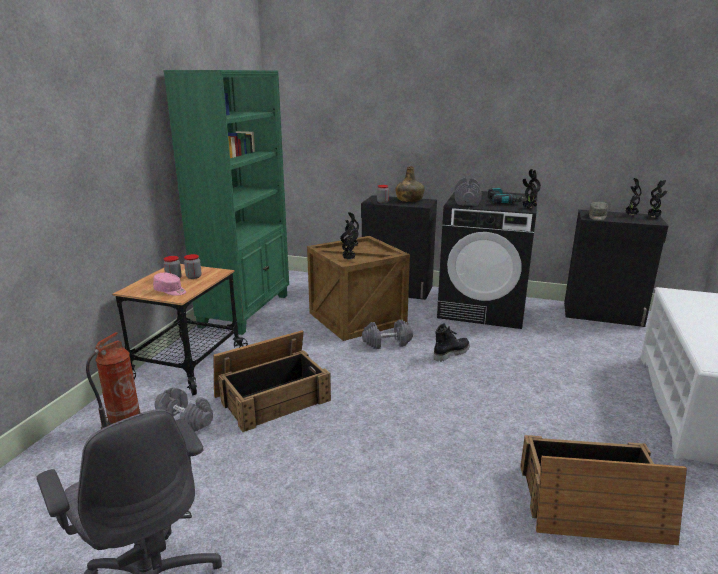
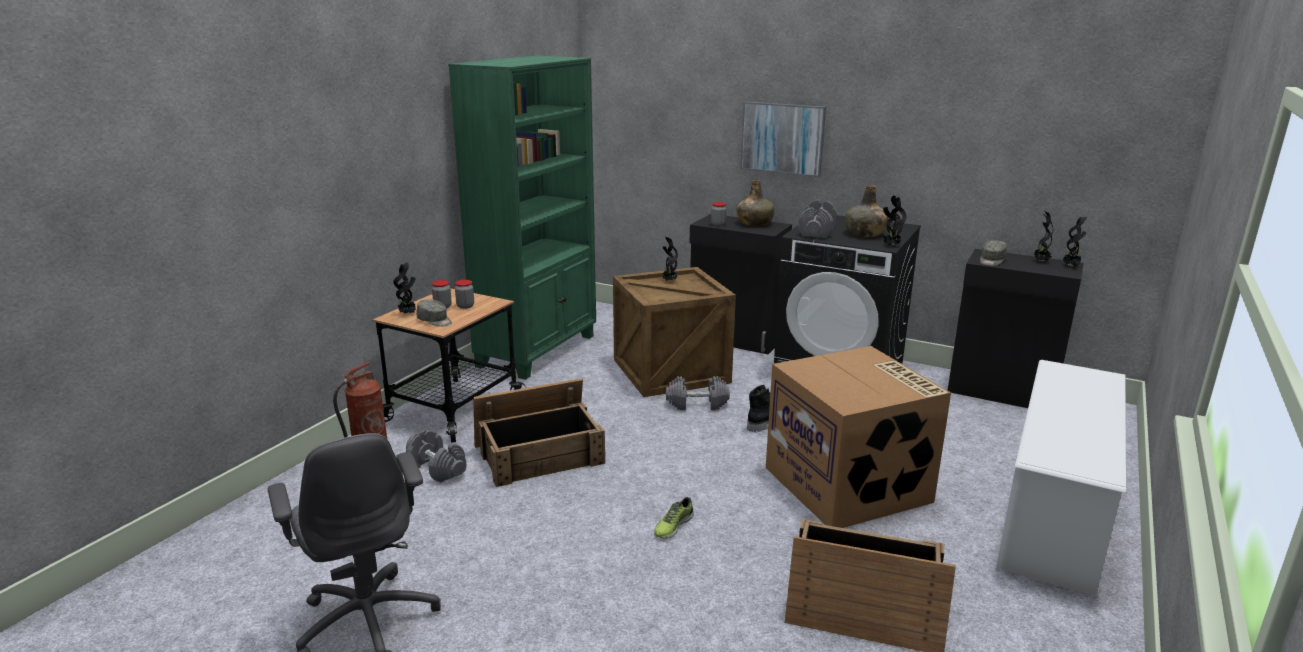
camera: 10 degrees right, 0 degrees up
pink cap [153,273,186,296] -> grey cap [417,299,452,327]
potted plant [340,222,358,260] -> potted plant moved to [394,262,416,314]
power drill [488,188,525,204] -> green bottle [845,185,888,238]
none -> shoe [654,497,694,539]
none -> picture [741,102,826,177]
none -> cardboard box [766,346,951,528]

